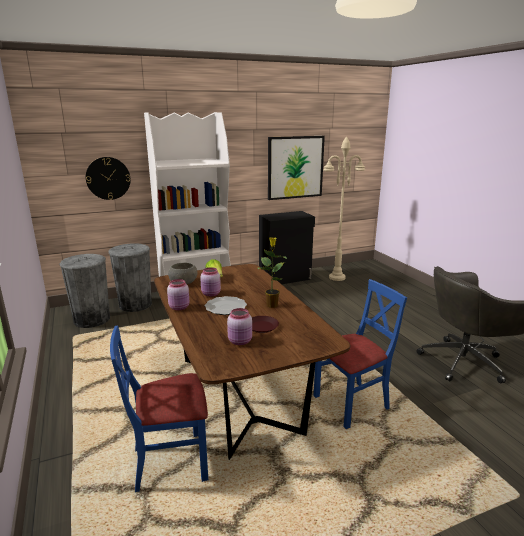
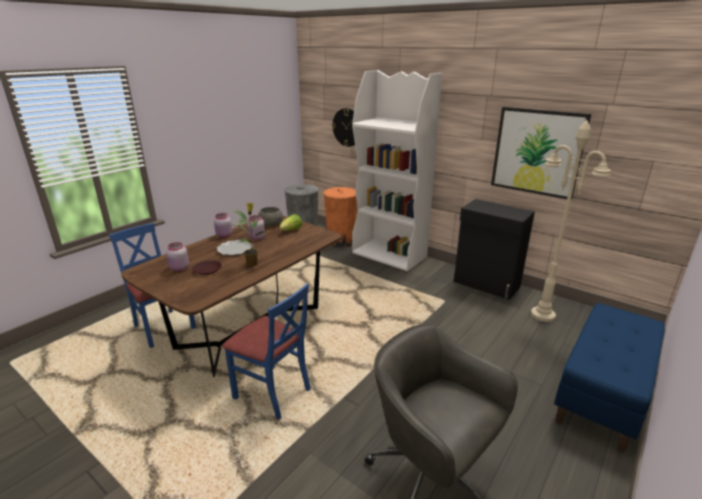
camera: 60 degrees right, 5 degrees up
grey trash can [108,243,152,312] -> orange trash can [323,187,357,247]
none -> blue bench [554,303,665,452]

